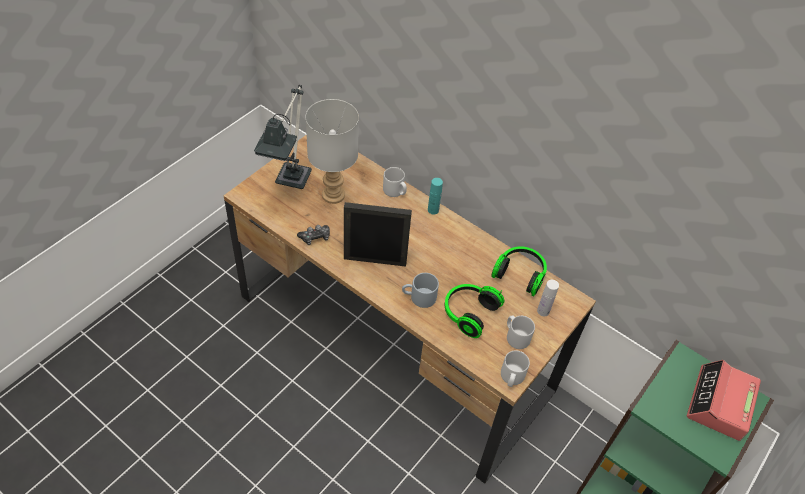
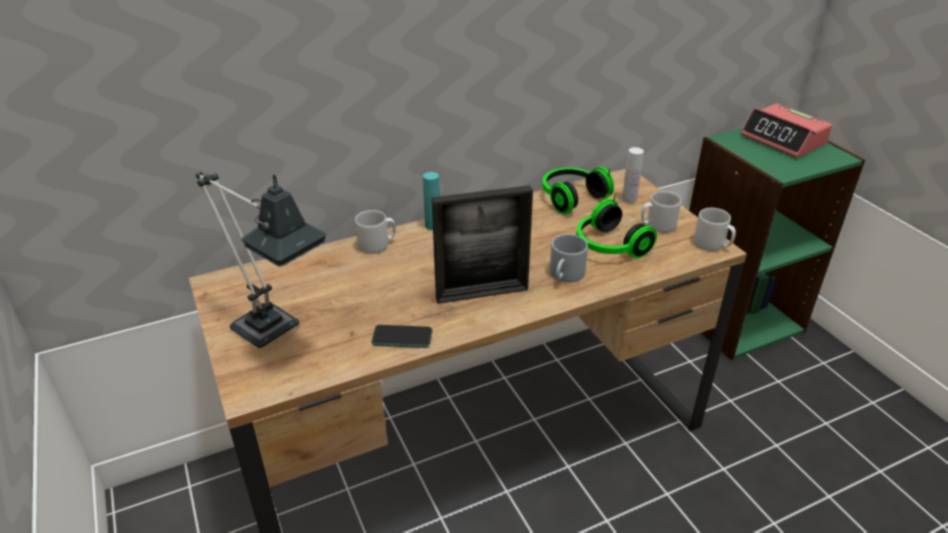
camera: 60 degrees left, 15 degrees down
game controller [297,225,330,245] -> phone [371,325,432,348]
grey table lamp [305,99,359,204] -> none
picture frame [344,202,412,267] -> picture frame turned 135 degrees counterclockwise [432,185,533,304]

